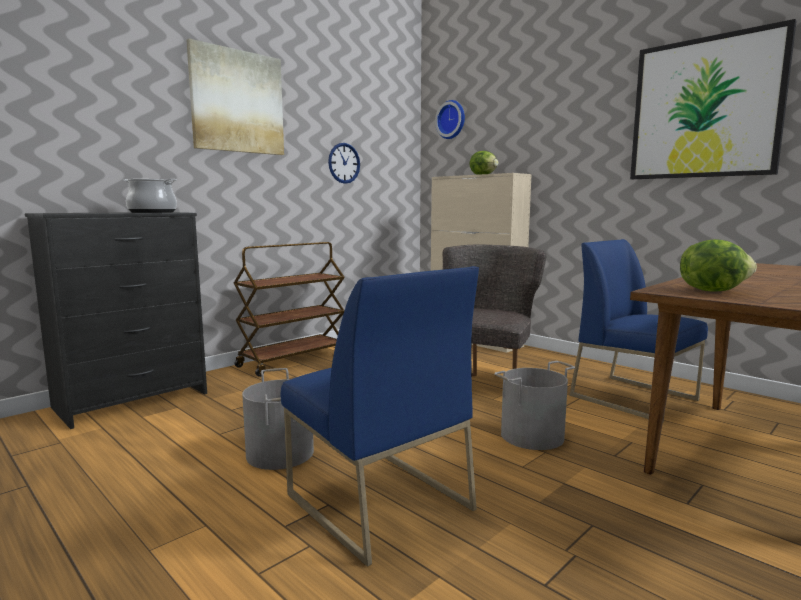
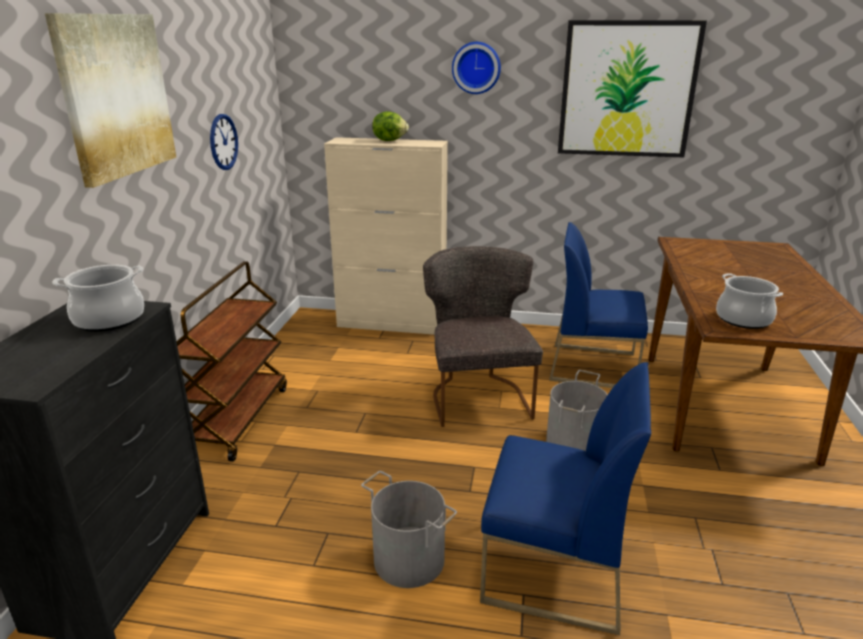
camera: 35 degrees left, 15 degrees up
wall clock [435,100,465,139] -> wall clock moved to [452,42,501,94]
lettuce [680,239,757,291] -> cooking pot [716,273,783,329]

